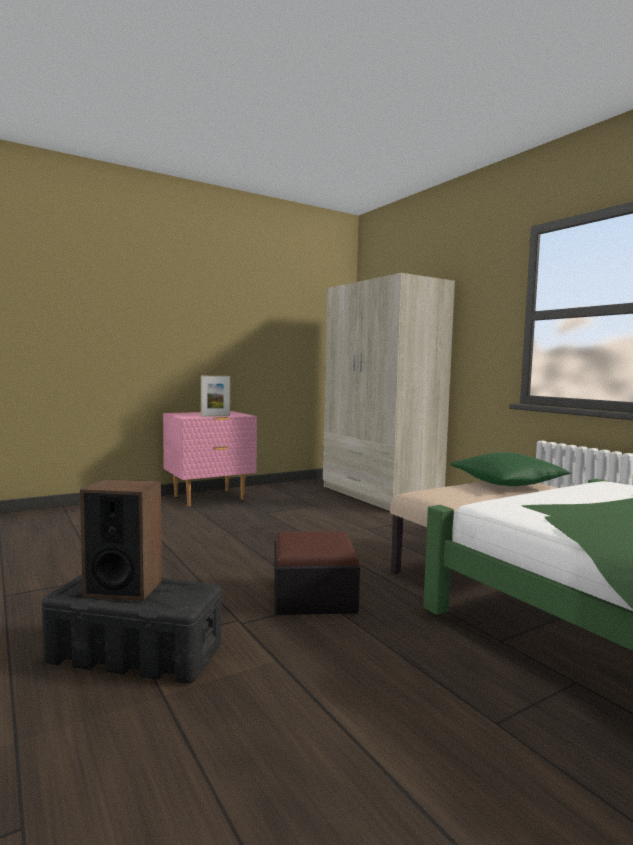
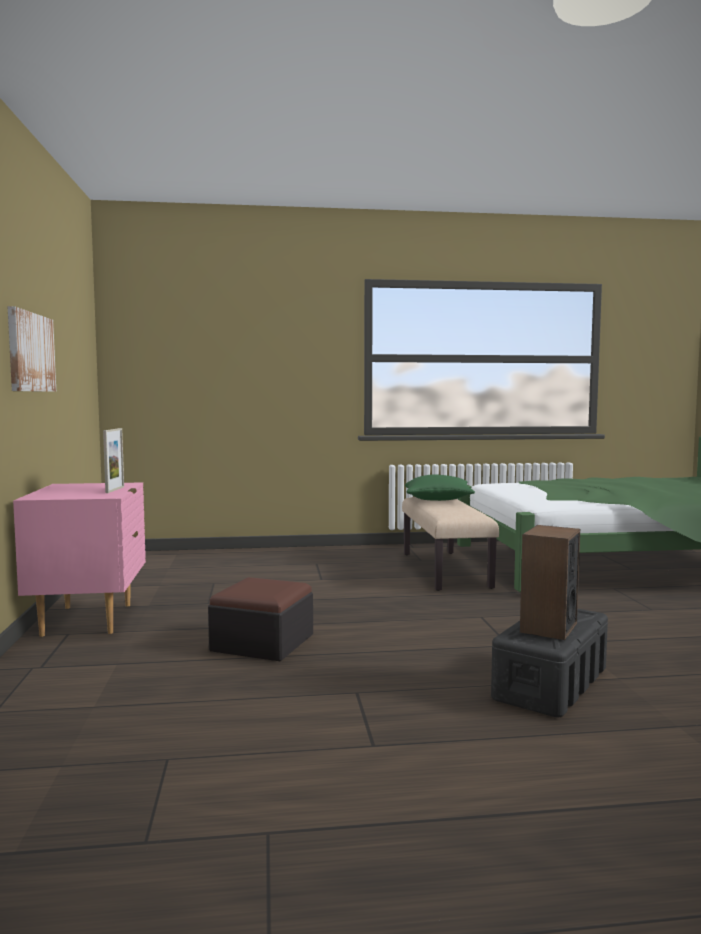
camera: 65 degrees left, 0 degrees up
ottoman [274,531,360,615] -> ottoman moved to [208,577,313,661]
beige wardrobe [323,273,455,511] -> none
none -> picture [7,306,56,392]

